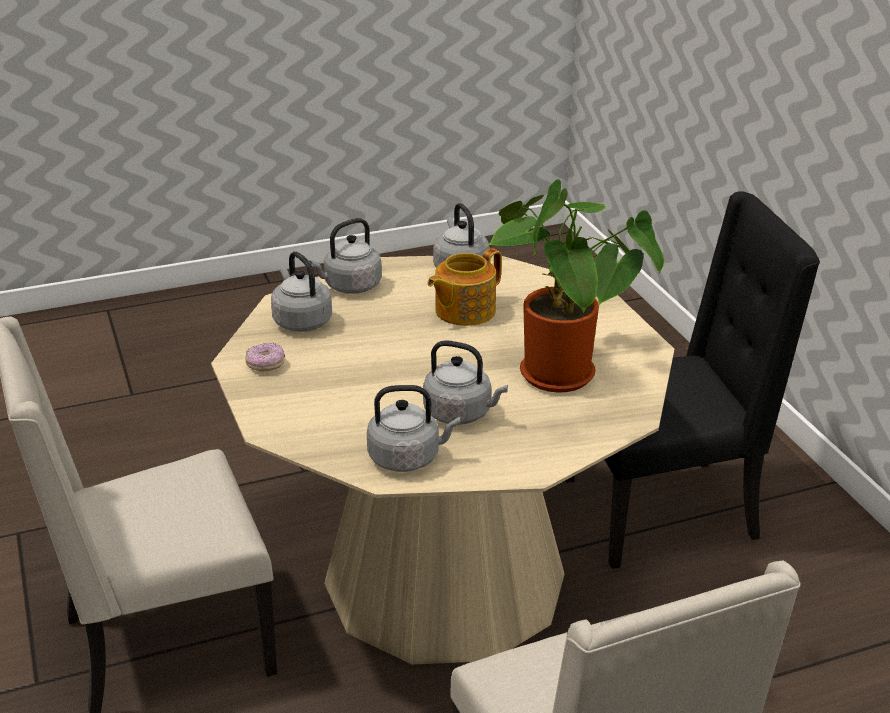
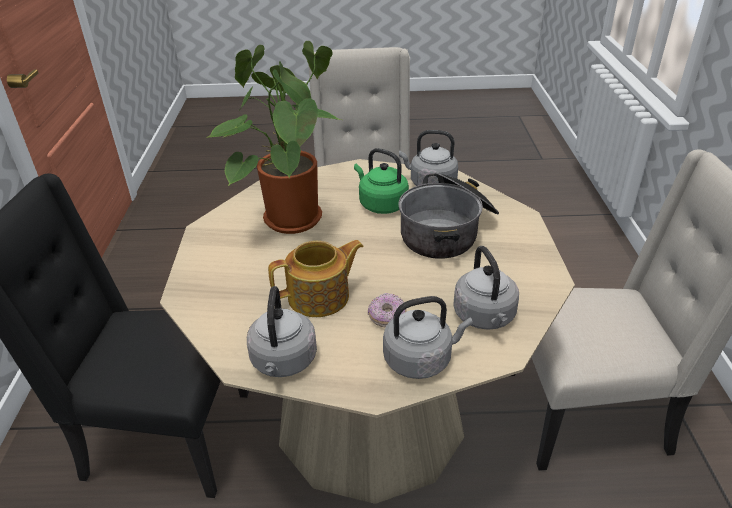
camera: 160 degrees left, 5 degrees up
donut [245,342,285,371] -> donut moved to [368,293,407,328]
grey kettle [423,340,508,425] -> green kettle [354,148,409,214]
none -> cooking pot [399,173,499,259]

